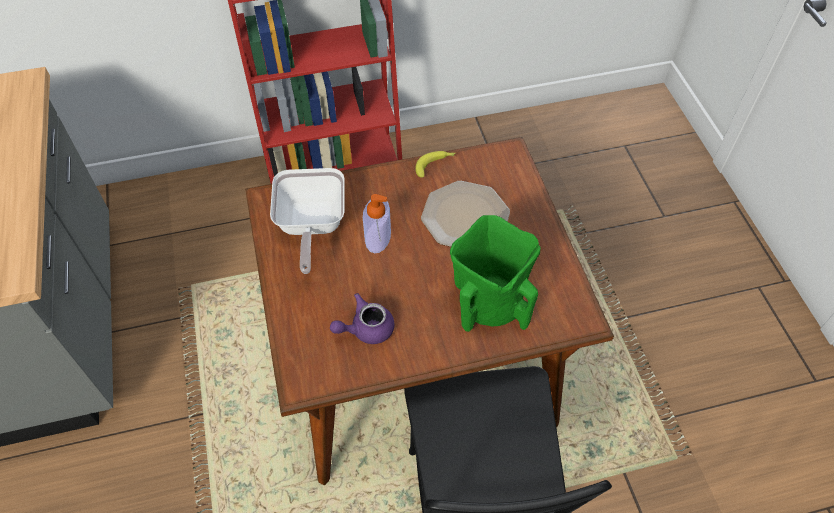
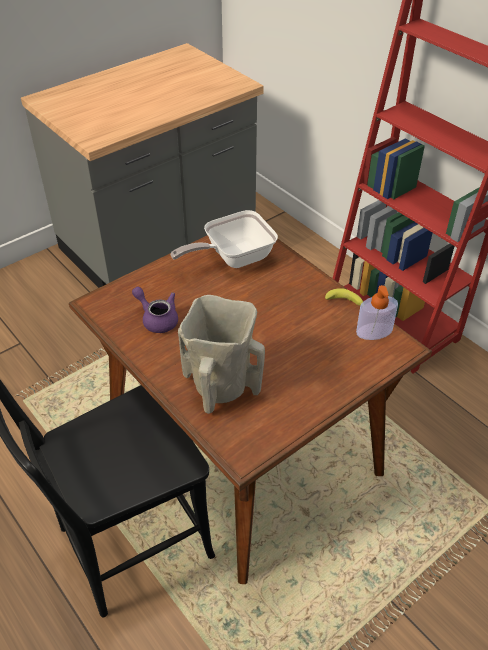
camera: 65 degrees right, 10 degrees down
soap dispenser [363,194,391,253] -> soap dispenser moved to [356,285,398,340]
plate [421,181,510,247] -> none
green vase [450,215,540,332] -> beige vase [178,295,265,414]

